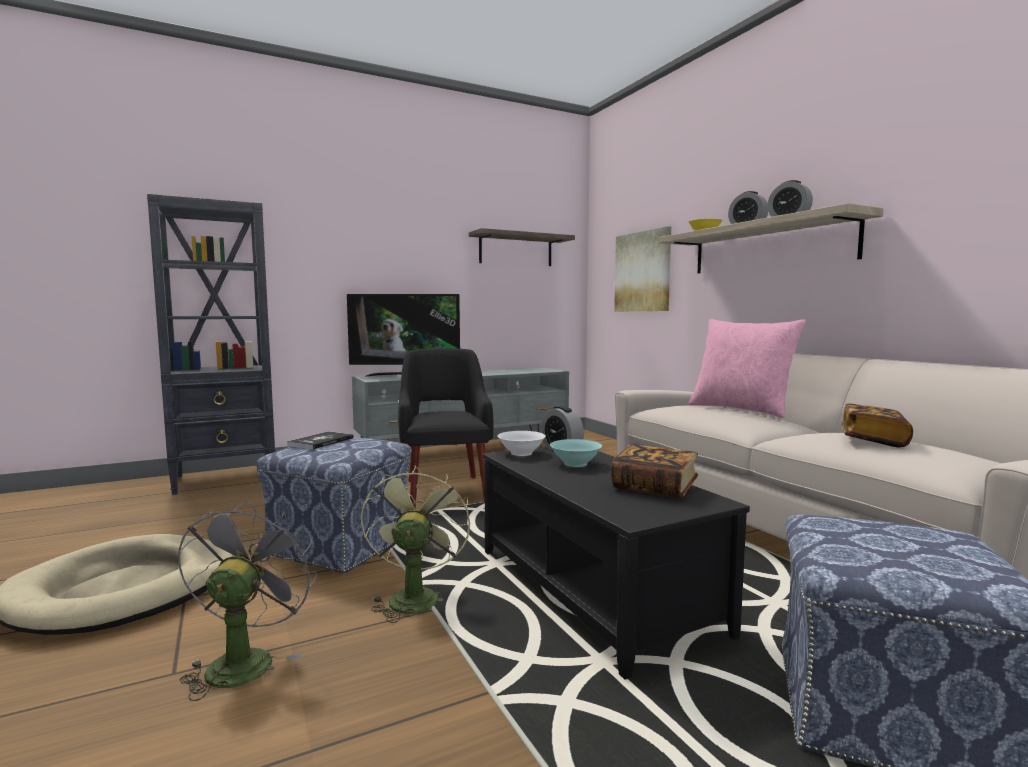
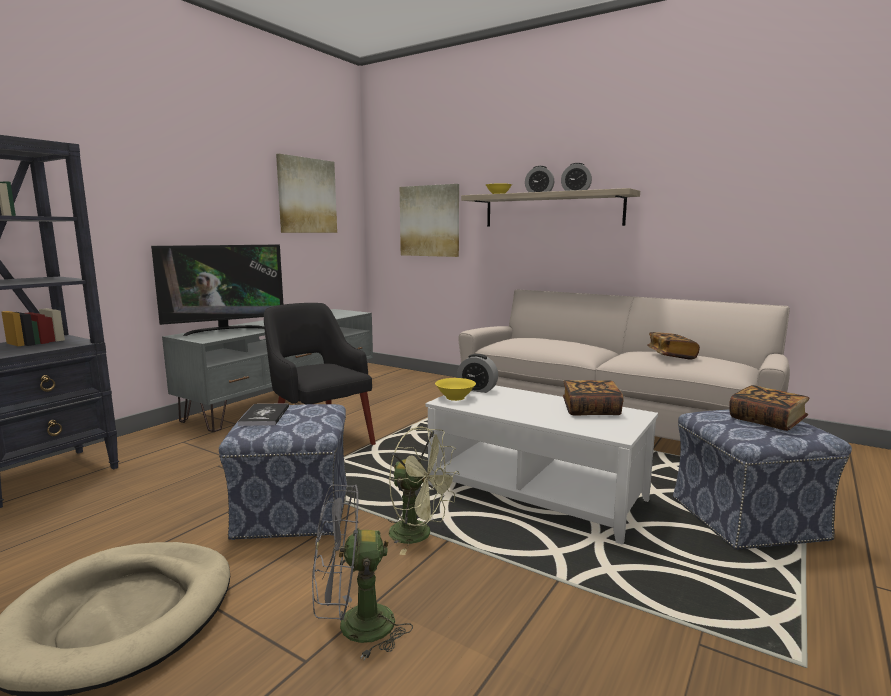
camera: 30 degrees left, 5 degrees up
grey fan [177,500,317,701] -> grey fan turned 75 degrees counterclockwise [312,484,413,660]
green fan [361,465,470,623] -> green fan turned 150 degrees clockwise [388,426,459,555]
shelf [469,228,575,266] -> picture [276,154,337,233]
black coffee table [483,446,750,680] -> white coffee table [426,385,658,545]
white bowl [498,431,546,456] -> yellow bowl [435,378,476,401]
turquoise bowl [550,439,602,467] -> none
pink pillow [688,319,806,418] -> none
none -> book [729,385,809,431]

